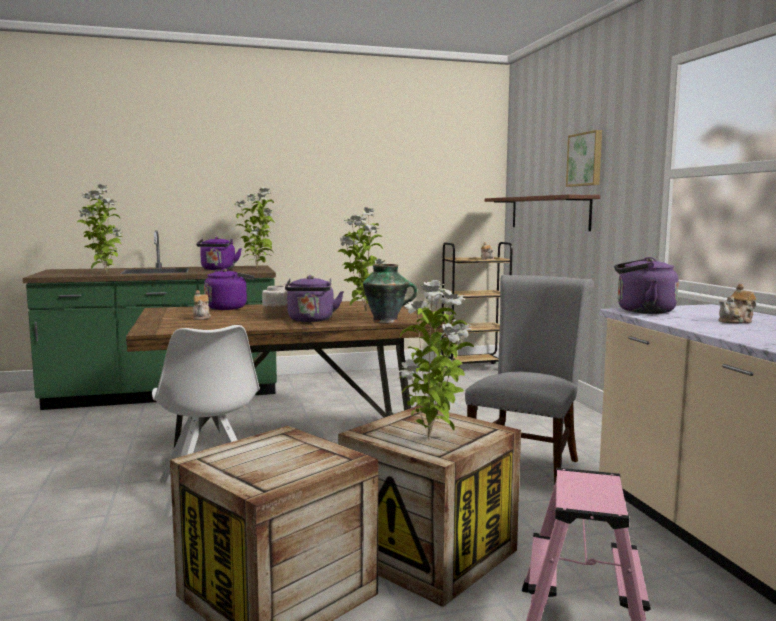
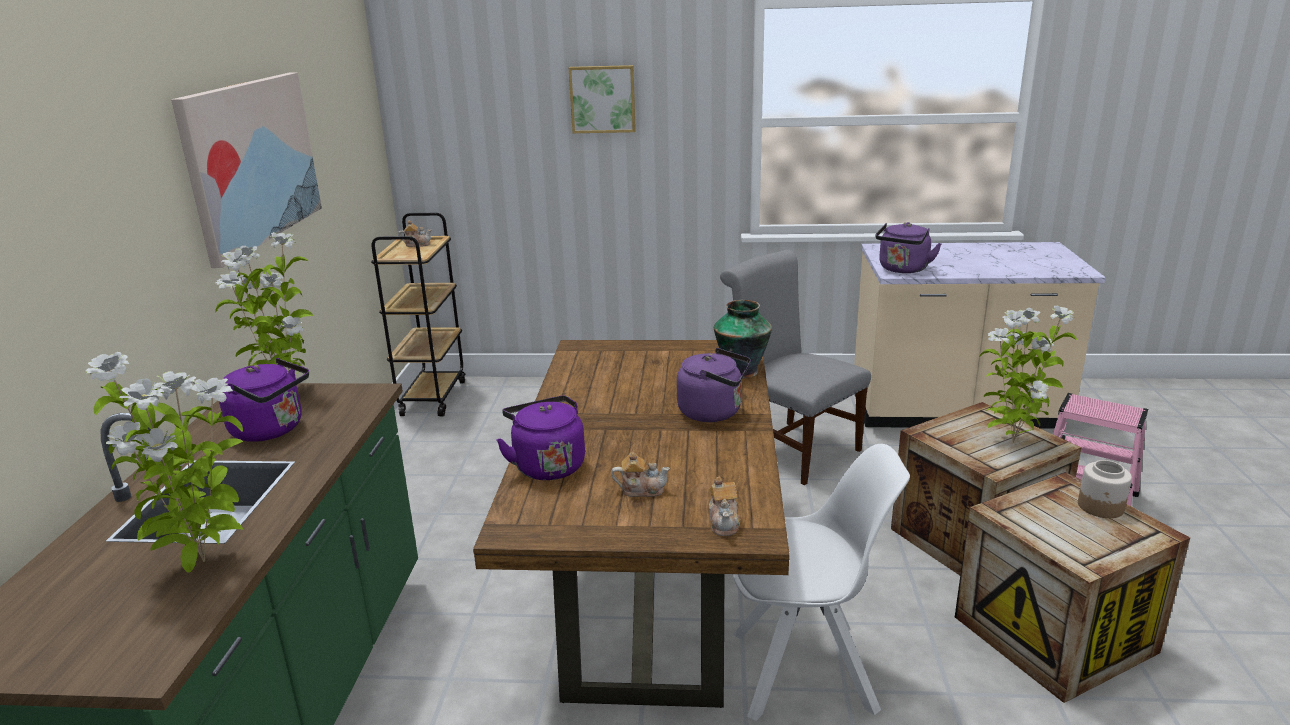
camera: 70 degrees left, 15 degrees up
jar [262,286,290,319] -> jar moved to [1078,460,1132,518]
potted plant [338,207,385,312] -> none
brown shelf [485,195,600,231] -> none
teapot [718,284,756,323] -> teapot moved to [709,476,741,536]
none -> picture [171,72,322,268]

